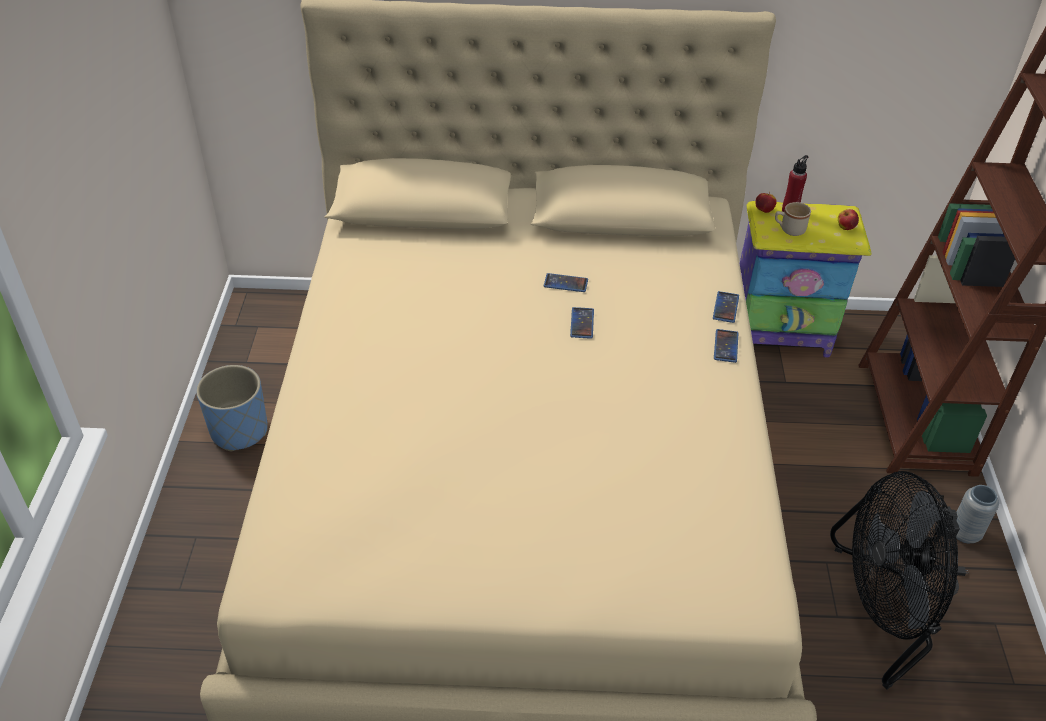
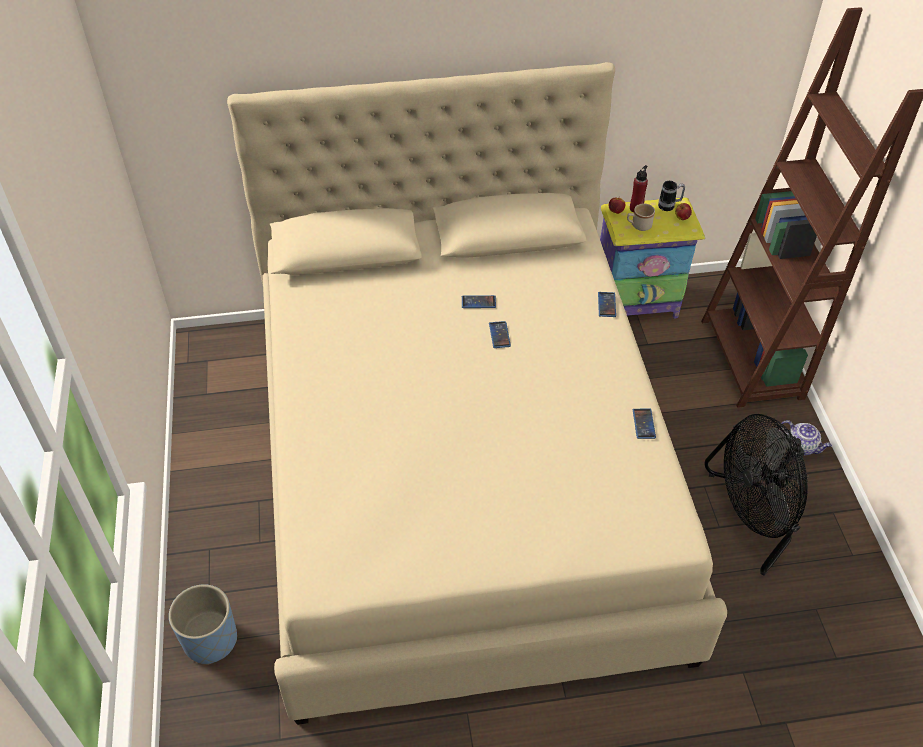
camera: 10 degrees left, 5 degrees up
blue planter [196,365,268,452] -> blue planter moved to [169,584,237,665]
phone [714,329,738,363] -> phone moved to [633,409,656,439]
grey vase [956,485,999,544] -> teapot [780,420,832,455]
none -> mug [658,181,685,211]

